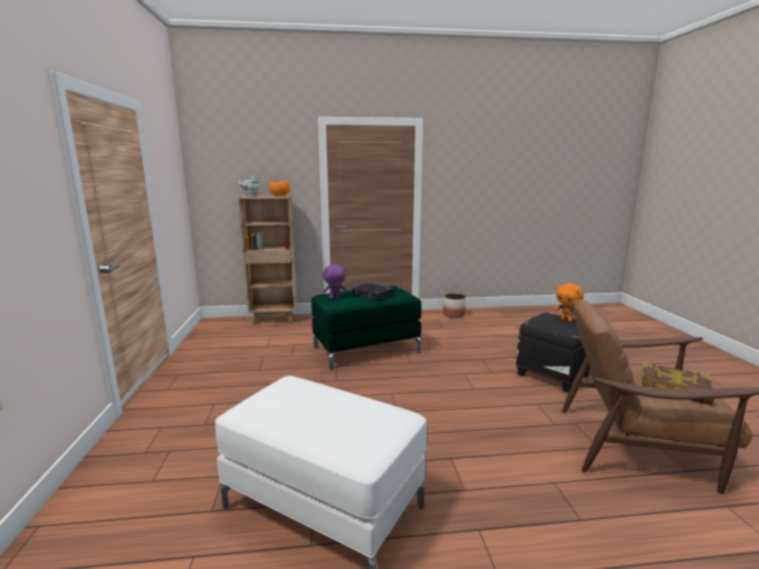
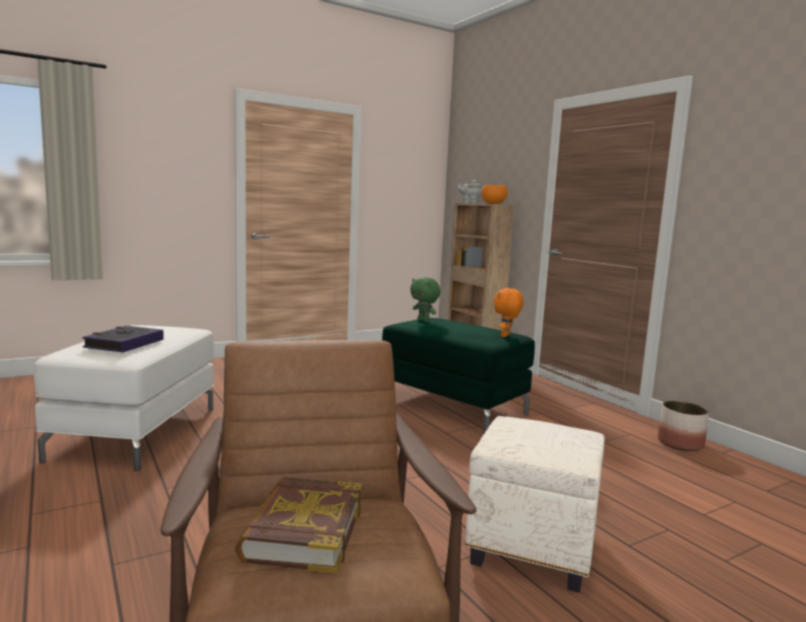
camera: 65 degrees right, 5 degrees down
purple plush toy [323,264,347,299] -> green plush toy [410,277,441,322]
book [351,282,394,299] -> book moved to [82,326,164,352]
black ottoman [516,313,590,393] -> white ottoman [465,416,605,593]
orange plush toy [554,283,584,322] -> orange plush toy moved to [493,288,524,337]

